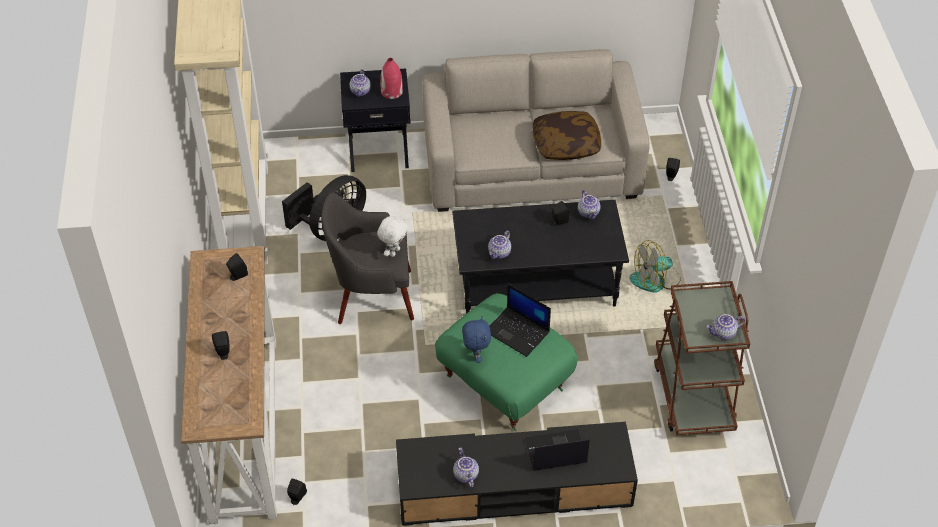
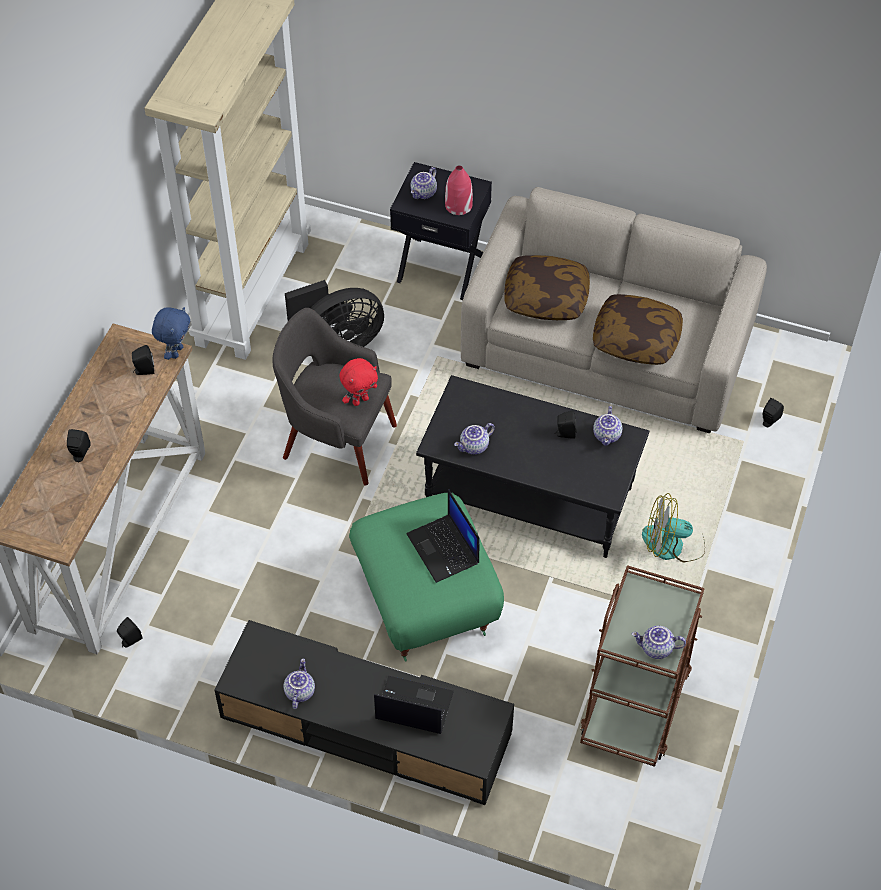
camera: 25 degrees right, 5 degrees up
white plush toy [377,216,408,257] -> red plush toy [339,358,378,406]
blue plush toy [462,317,491,363] -> blue plush toy moved to [152,307,190,360]
none -> pillow [504,255,590,320]

